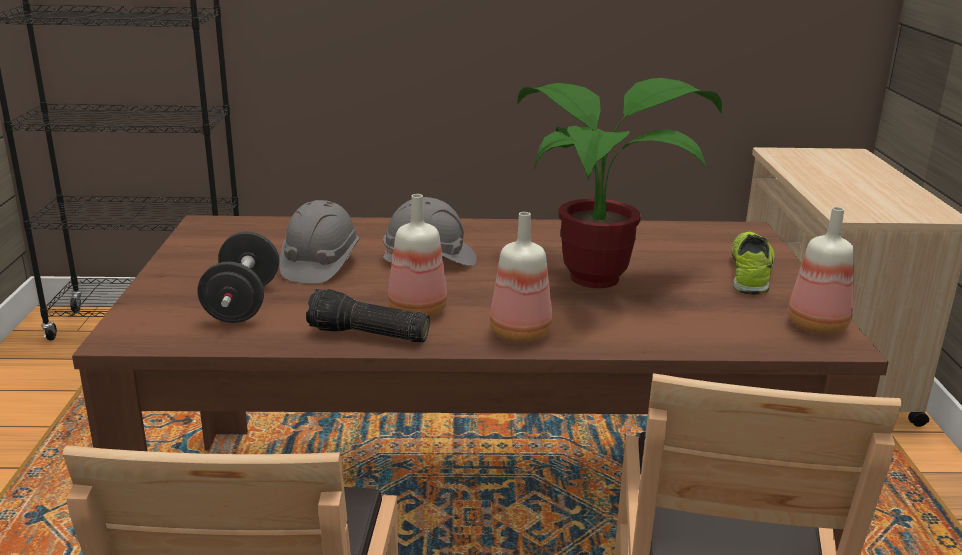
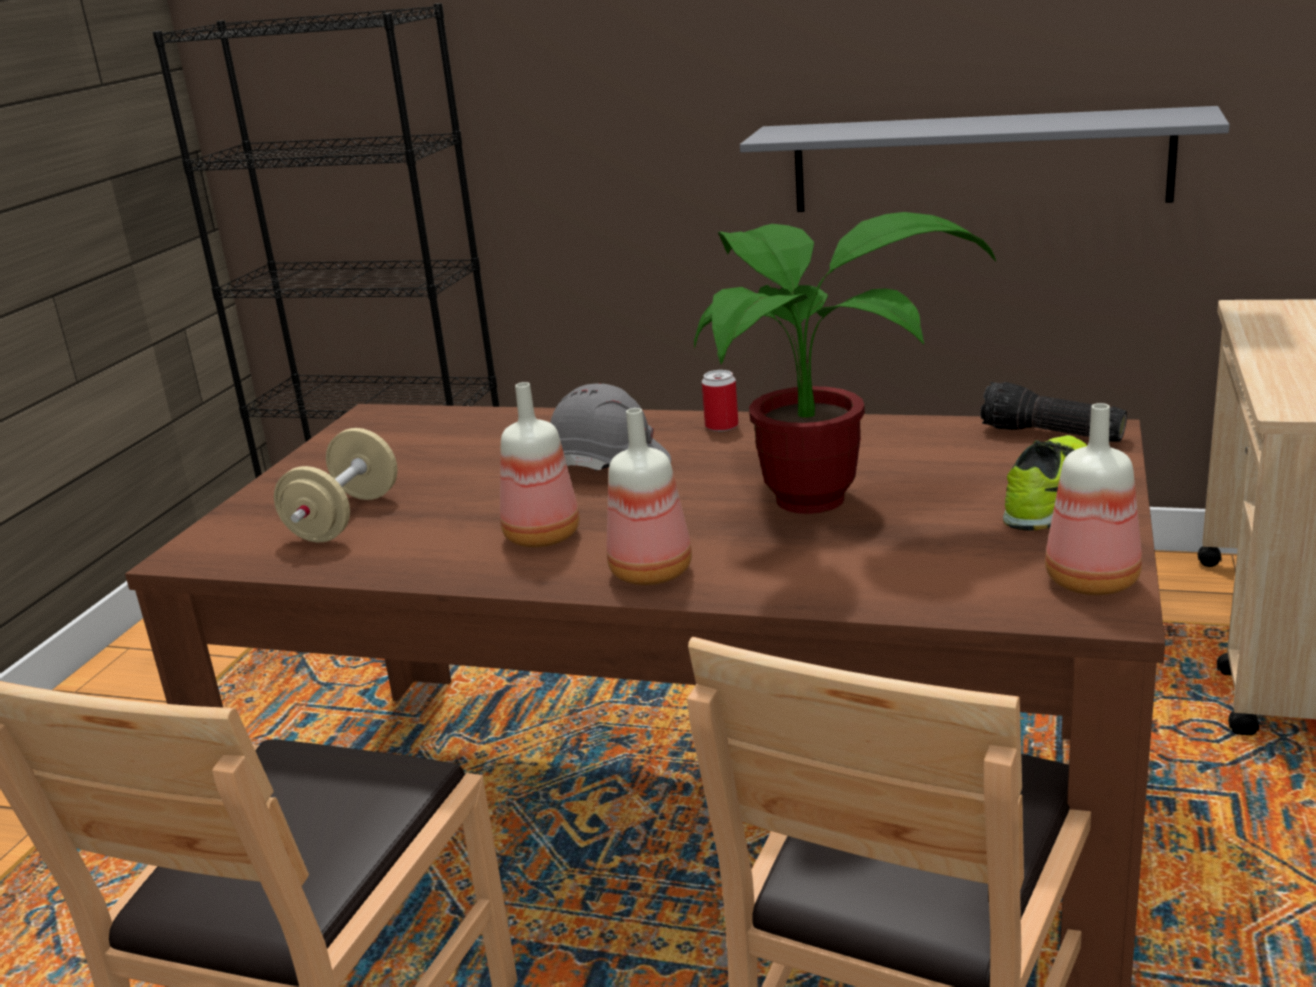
camera: 20 degrees right, 0 degrees up
black dumbbell [198,231,279,323] -> beige dumbbell [274,428,398,543]
grey hard hat [280,200,359,284] -> none
flashlight [306,289,430,342] -> flashlight moved to [981,382,1127,442]
none -> can [702,370,738,432]
none -> grey shelf [740,106,1230,212]

